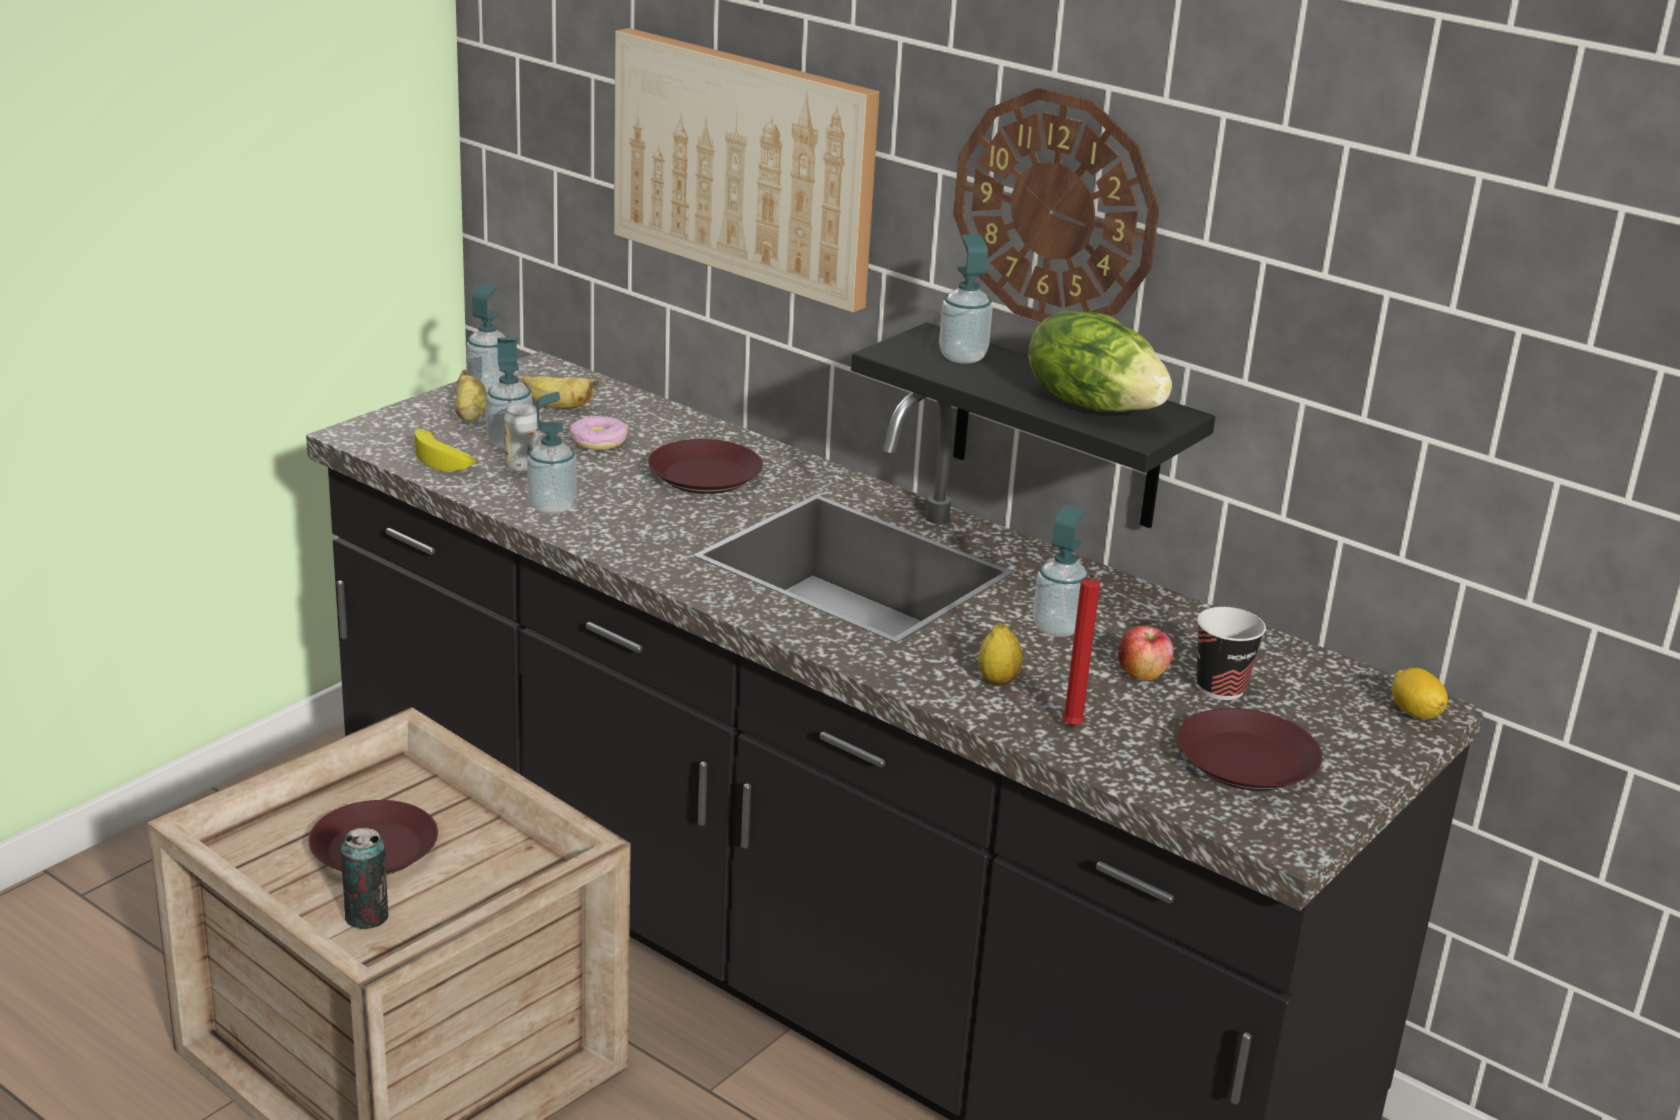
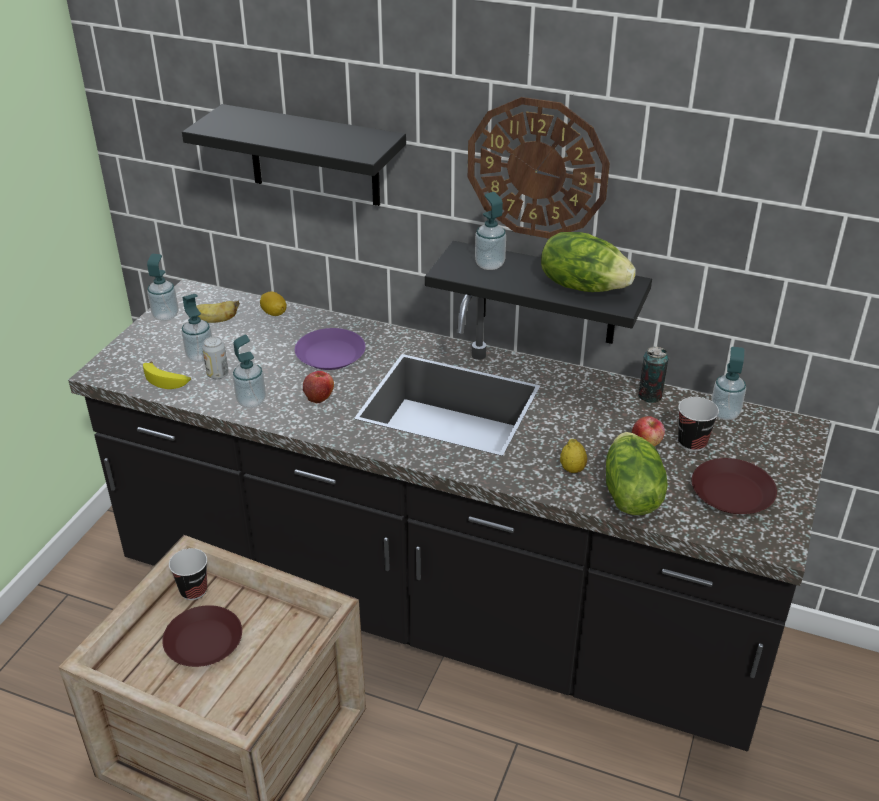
camera: 15 degrees left, 10 degrees up
can [341,828,389,929] -> can moved to [638,346,668,403]
banana [455,369,487,422] -> none
donut [569,416,628,450] -> none
picture [614,28,880,313] -> black shelf [182,104,406,206]
brown plate [648,439,763,494] -> purple plate [295,328,366,370]
soap dispenser [1033,505,1090,637] -> soap dispenser moved to [711,347,746,420]
red candle [1062,573,1100,727] -> lettuce [606,432,668,515]
lemon [1392,668,1448,719] -> lemon moved to [260,291,287,316]
none -> cup [169,548,207,600]
none -> apple [303,371,334,403]

